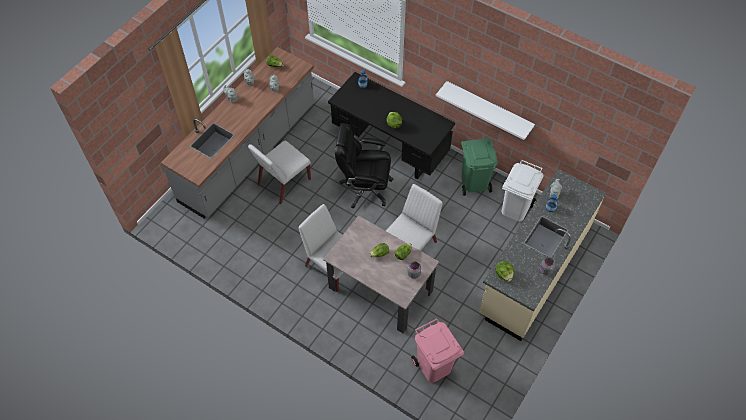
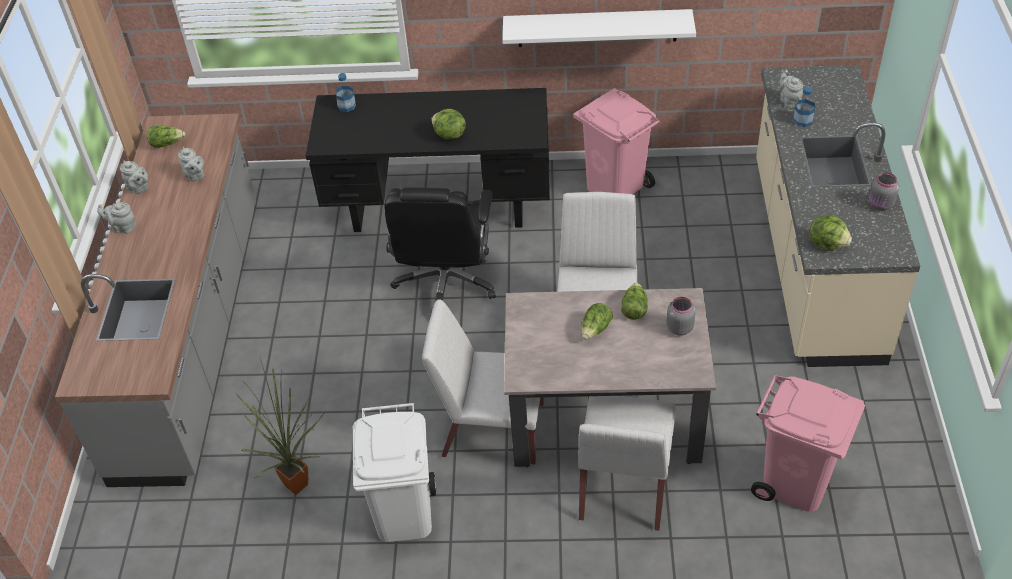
camera: 30 degrees left, 10 degrees down
white chair [248,140,311,204] -> white chair moved to [578,396,676,531]
black office chair [335,123,393,208] -> black office chair turned 60 degrees counterclockwise [384,187,496,318]
green trash can [461,138,498,196] -> pink trash can [573,88,660,194]
white trash can [502,160,543,221] -> white trash can moved to [353,403,436,542]
none -> potted plant [236,358,325,495]

